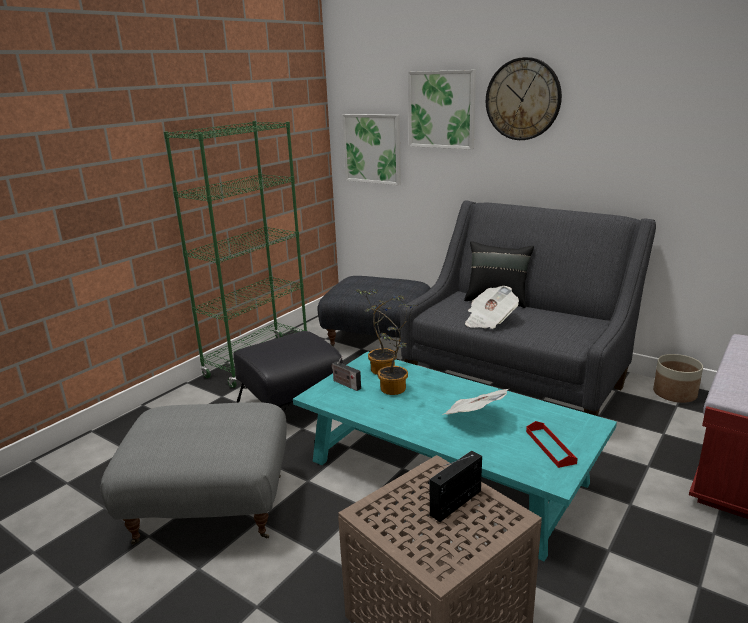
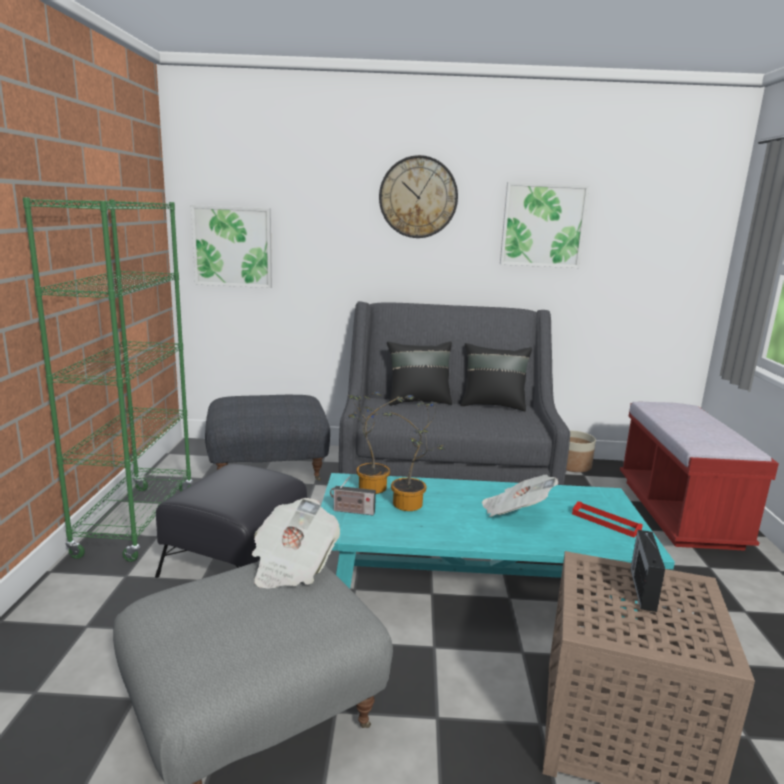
camera: 35 degrees left, 5 degrees down
picture [408,70,476,149] -> picture moved to [500,182,590,268]
newspaper [465,286,519,329] -> newspaper moved to [252,498,340,588]
none -> black pillow [460,343,532,411]

